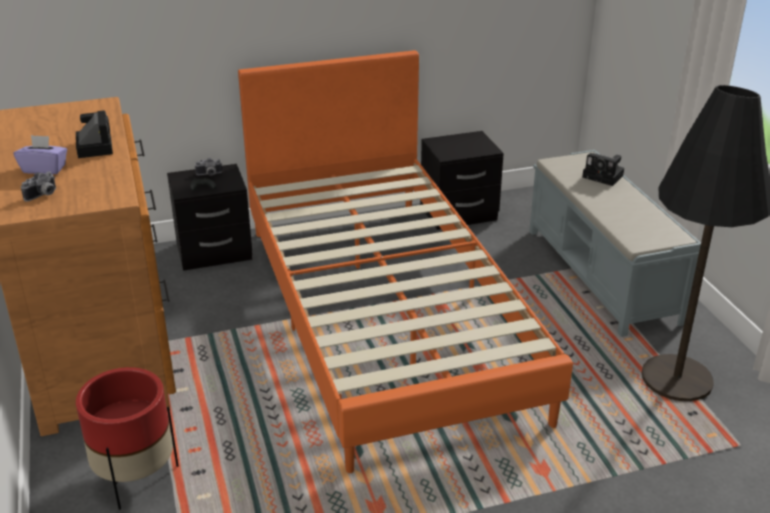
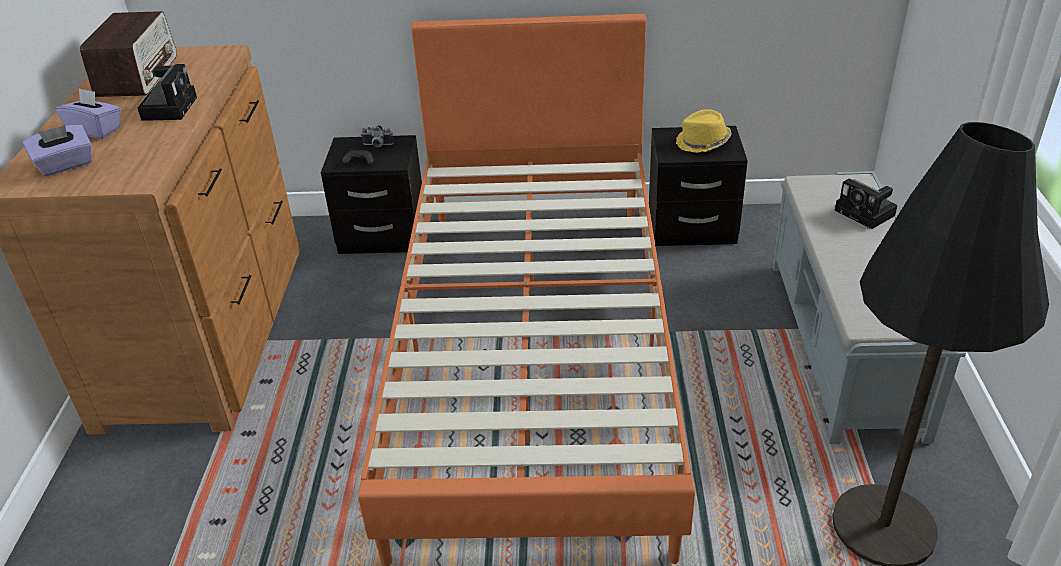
camera: 20 degrees right, 5 degrees up
camera [21,172,56,201] -> purple tissue box [22,125,92,177]
red planter [76,367,179,510] -> none
none -> radio [80,11,177,97]
none -> yellow hat [676,109,731,153]

